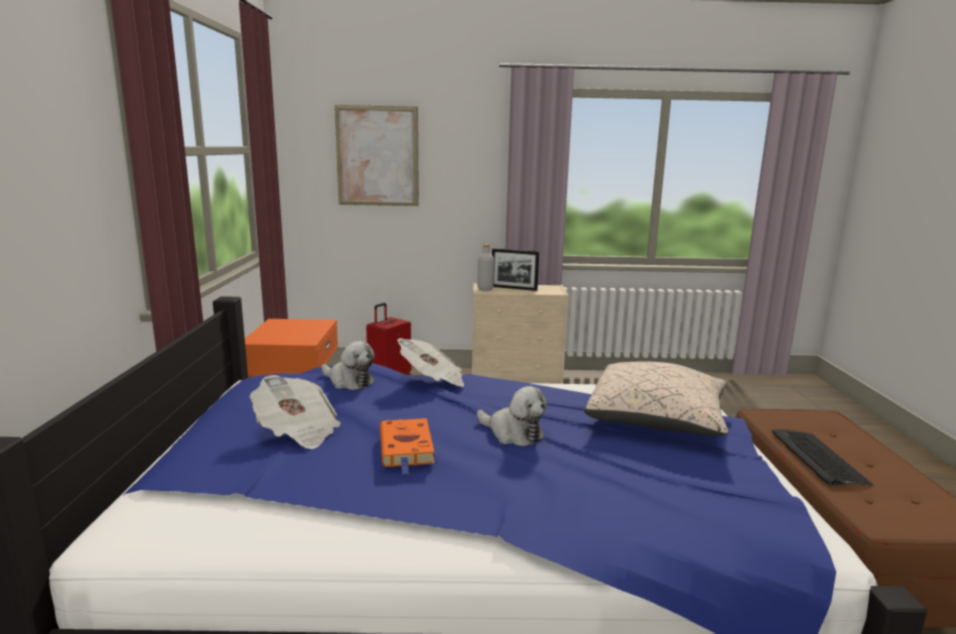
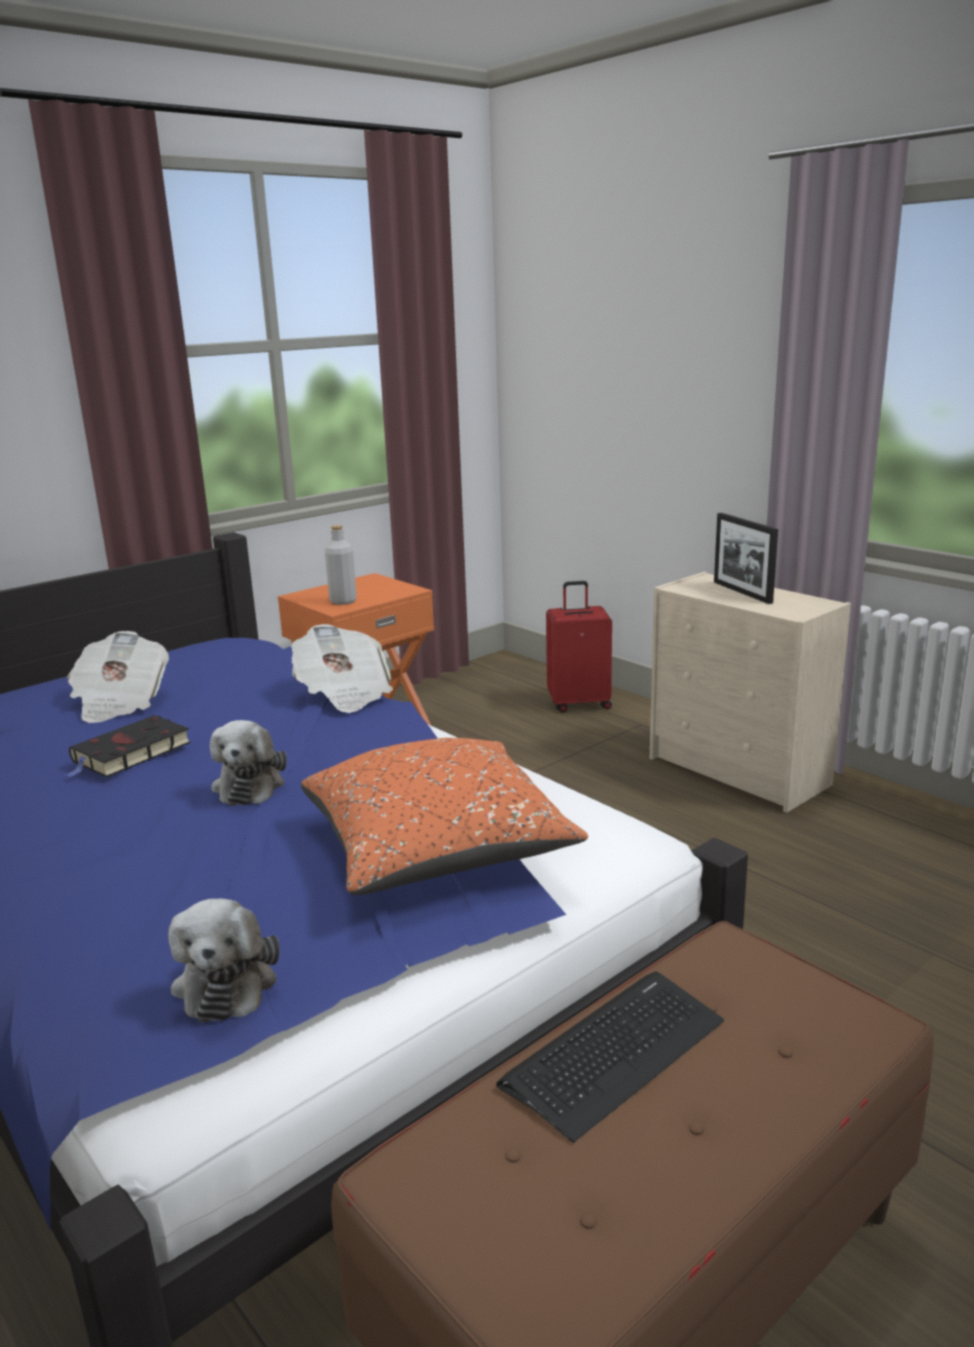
camera: 50 degrees right, 5 degrees up
plush toy [321,341,375,390] -> plush toy moved to [168,898,280,1023]
picture [335,105,419,206] -> none
orange book [380,418,434,475] -> black book [65,715,191,777]
grey bottle [477,244,494,291] -> grey bottle moved to [325,525,357,605]
beige pillow [584,362,728,436] -> orange pillow [301,738,588,895]

